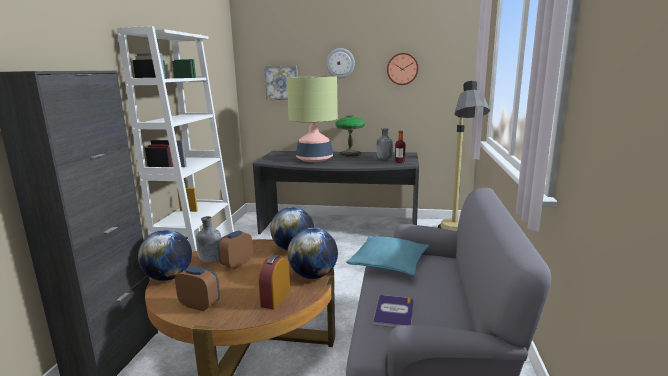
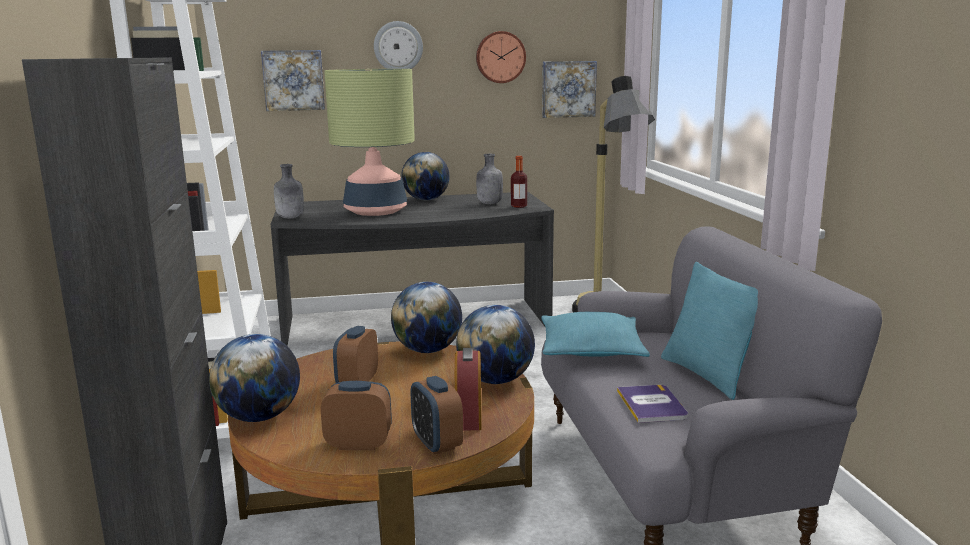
camera: 20 degrees left, 0 degrees up
grey bottle [196,216,221,263] -> grey bottle moved to [274,164,304,218]
table lamp [335,116,365,157] -> globe [401,152,450,200]
none -> alarm clock [411,376,463,455]
none -> picture [542,61,597,118]
none -> turquoise pillow [661,262,758,400]

